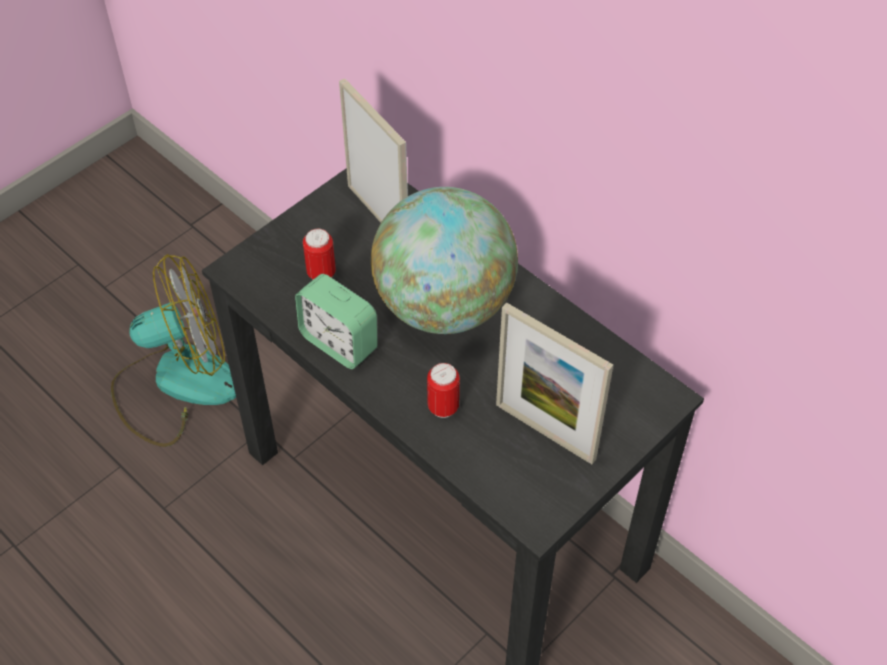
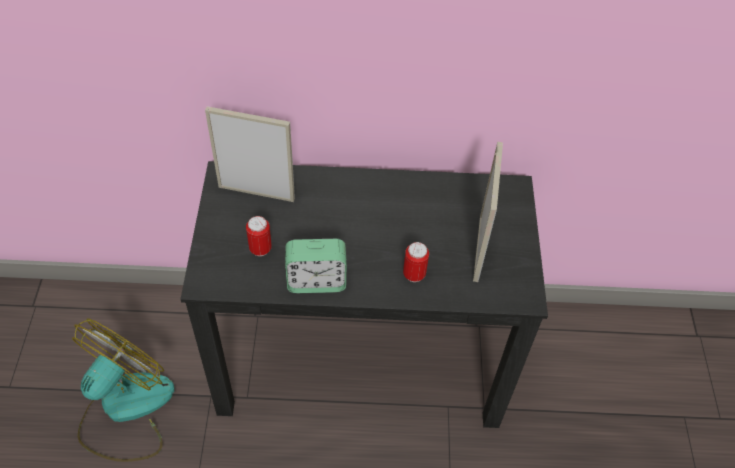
camera: 45 degrees left, 0 degrees up
globe [371,187,518,334] -> none
picture frame [496,303,613,464] -> picture frame turned 75 degrees counterclockwise [473,142,503,282]

